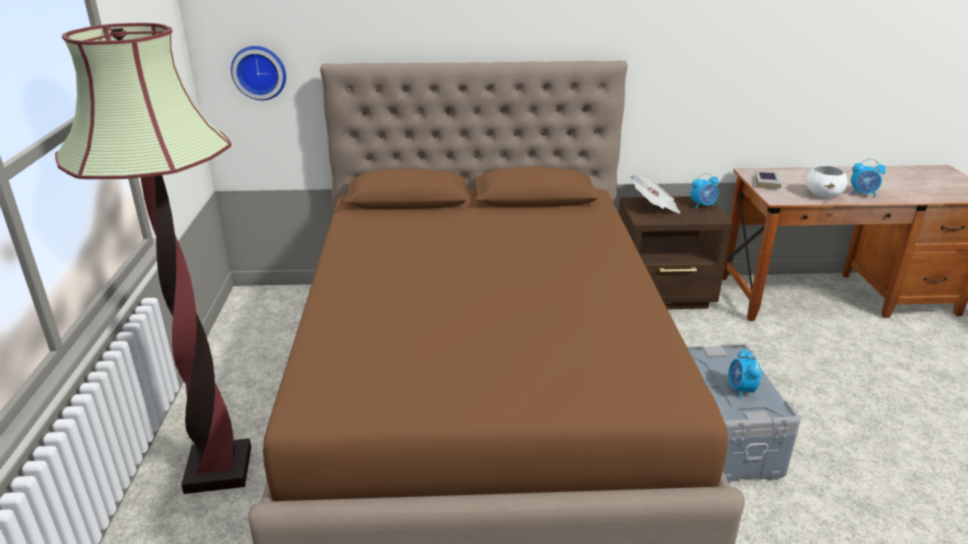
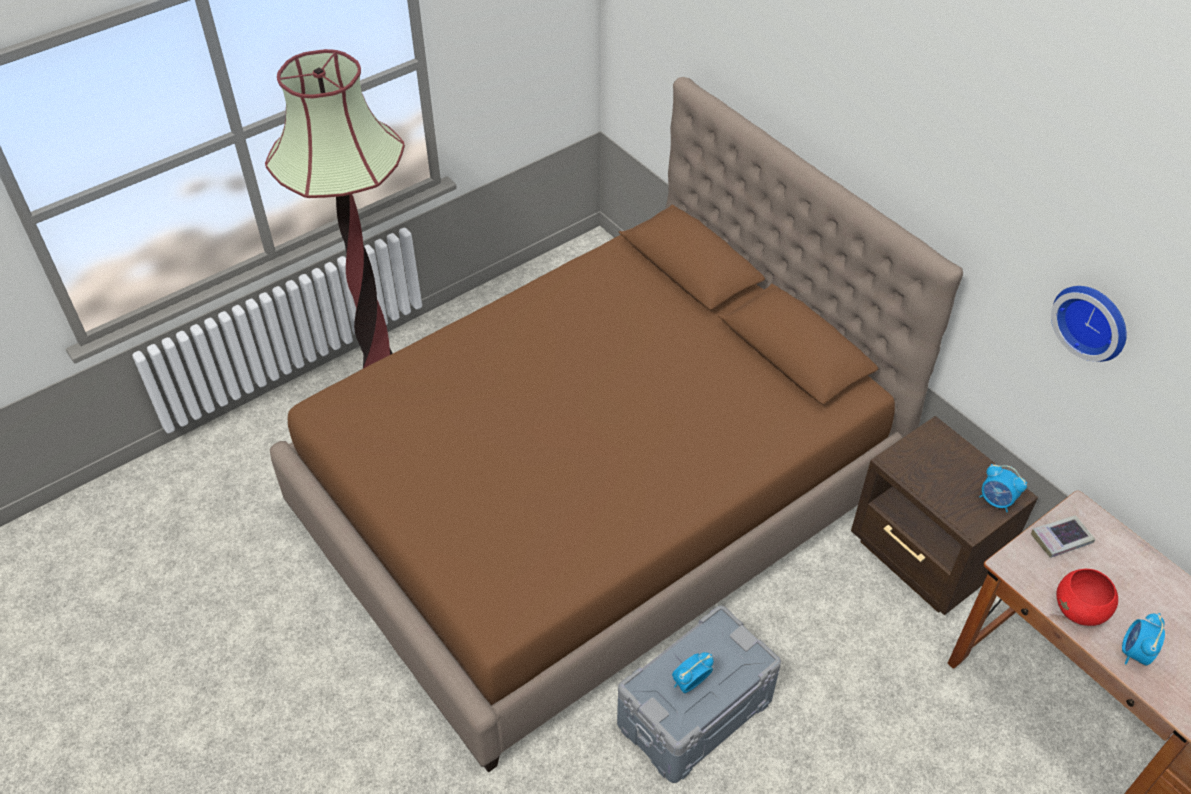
camera: 55 degrees right, 20 degrees up
wall clock [231,46,286,100] -> wall clock moved to [1051,286,1127,362]
newspaper [629,175,680,213] -> none
white bowl [806,165,848,198] -> red bowl [1056,569,1118,626]
alarm clock [851,159,886,197] -> alarm clock turned 45 degrees clockwise [1122,613,1165,665]

